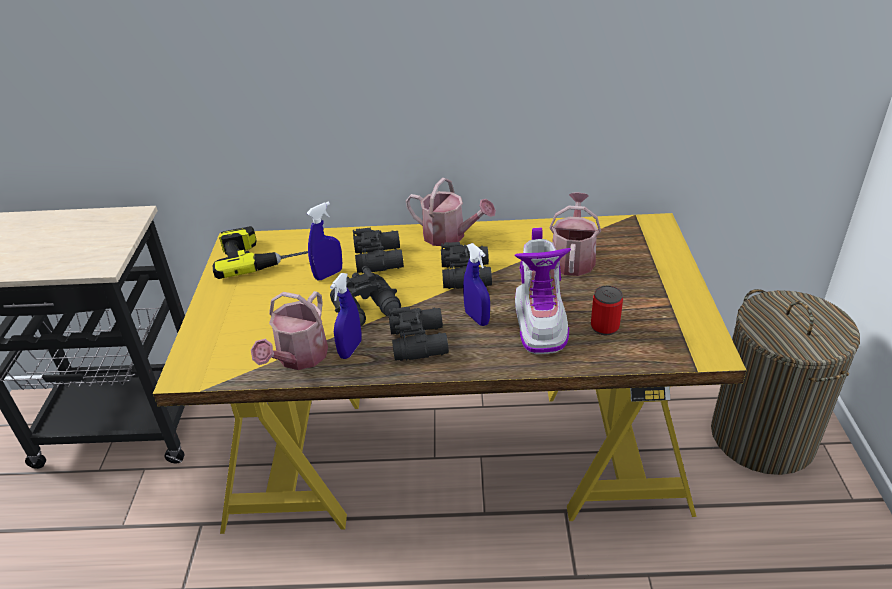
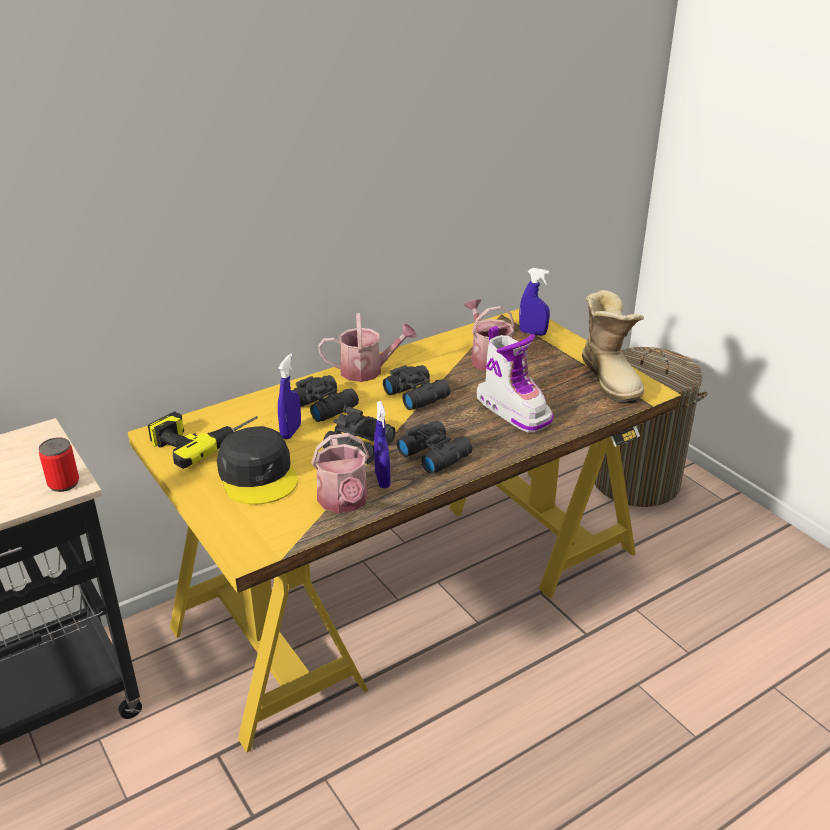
camera: 35 degrees left, 5 degrees down
blue spray bottle [463,243,490,326] -> blue spray bottle moved to [519,268,550,336]
can [591,285,623,335] -> can moved to [39,437,79,492]
none -> black cap [217,426,298,505]
none -> boot [582,290,644,404]

